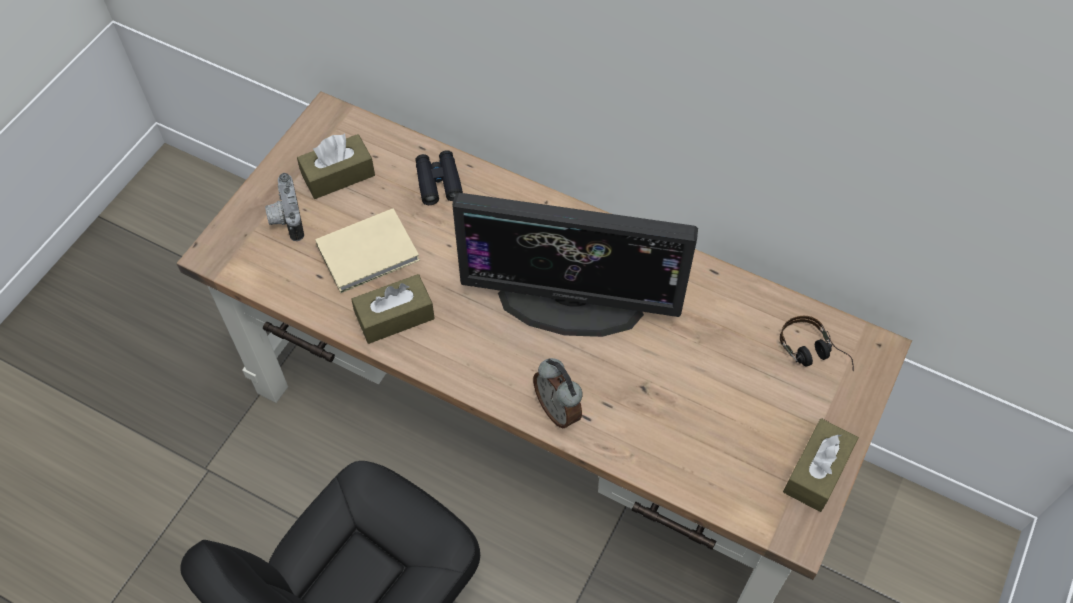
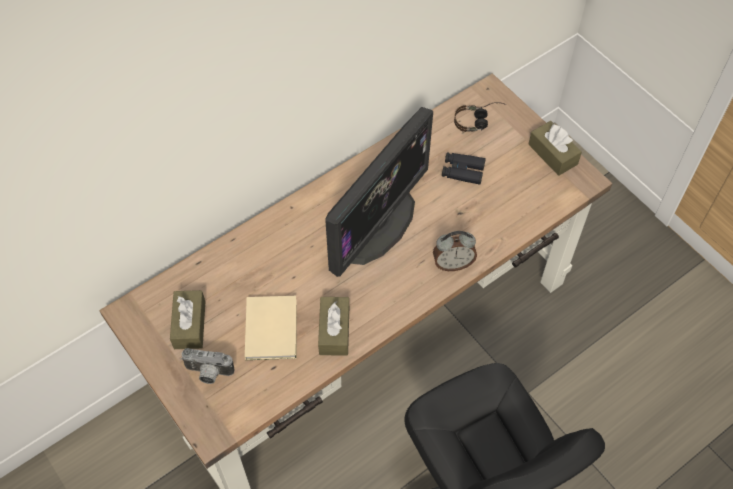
camera: 65 degrees left, 0 degrees up
black binoculars [415,150,463,205] -> black binoculars moved to [442,152,486,184]

